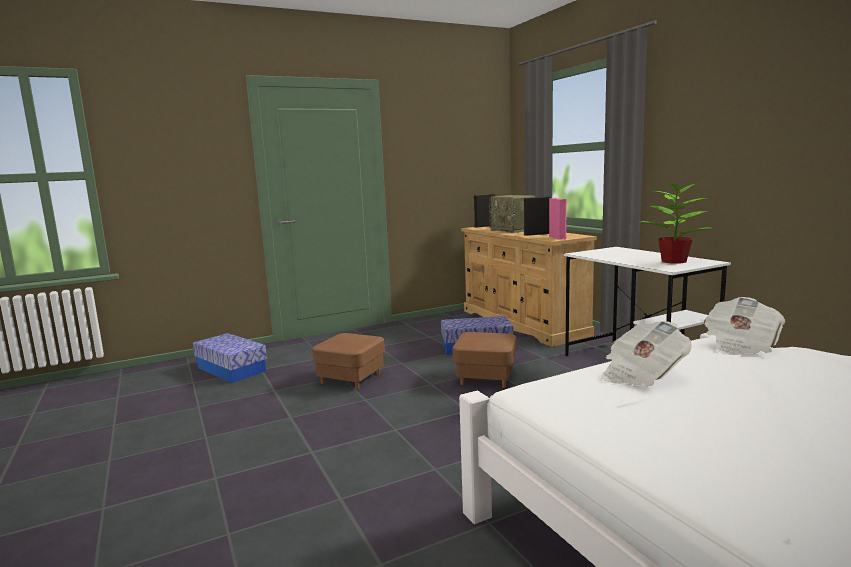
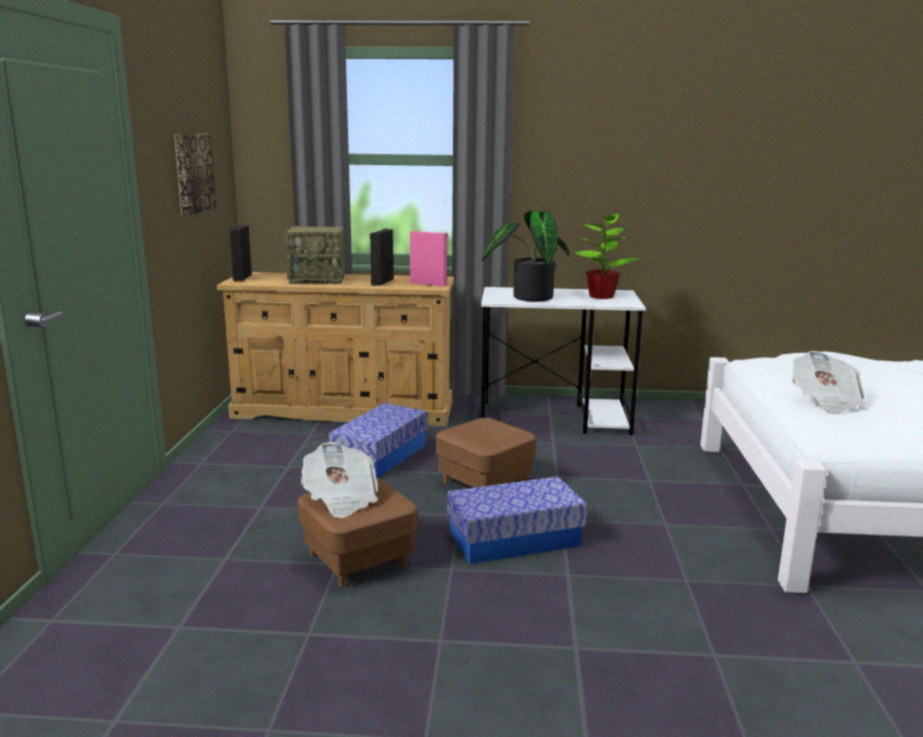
camera: 60 degrees left, 5 degrees up
storage box [193,333,267,383] -> storage box moved to [447,477,587,564]
newspaper [704,297,785,355] -> newspaper moved to [300,442,378,518]
none -> picture [174,134,217,215]
none -> potted plant [482,210,570,301]

